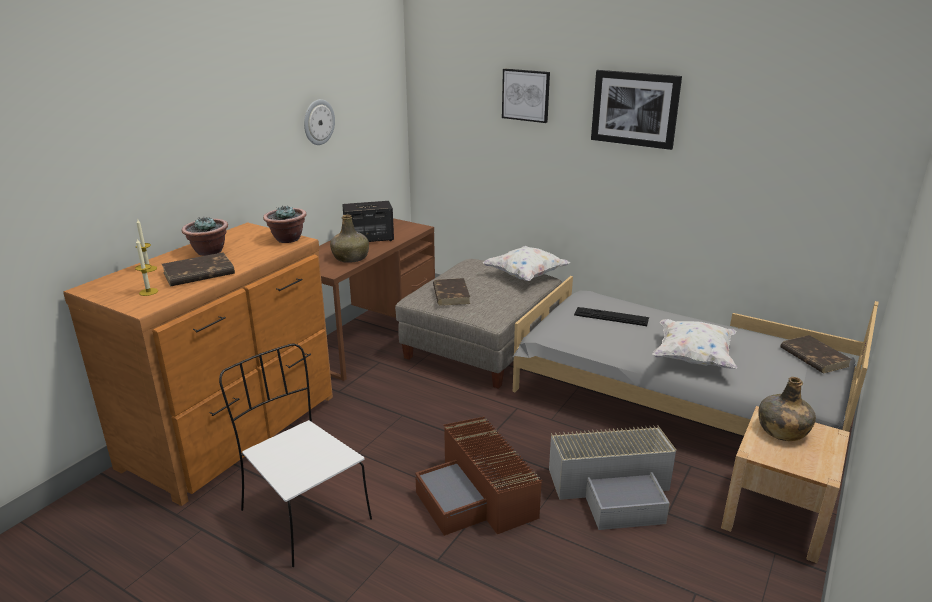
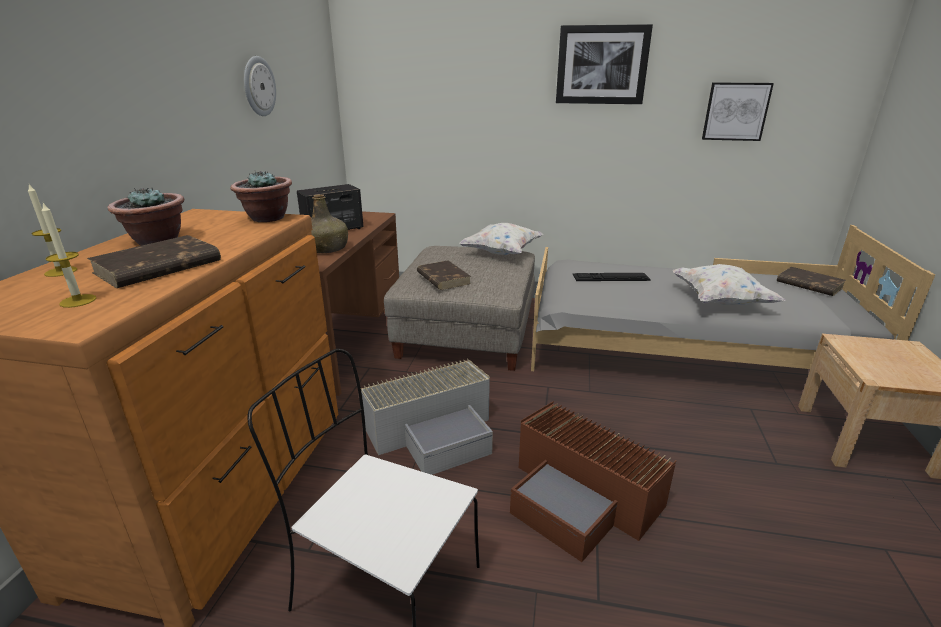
camera: 20 degrees left, 0 degrees up
picture [502,69,550,123] -> picture moved to [702,83,774,141]
grey storage box [549,425,676,530] -> grey storage box moved to [361,358,493,475]
green bottle [758,377,816,441] -> none

